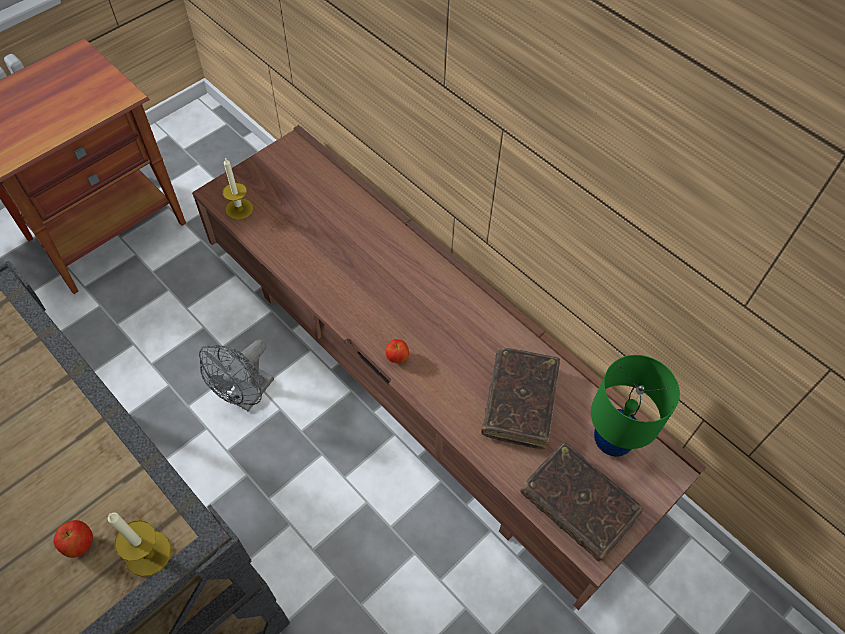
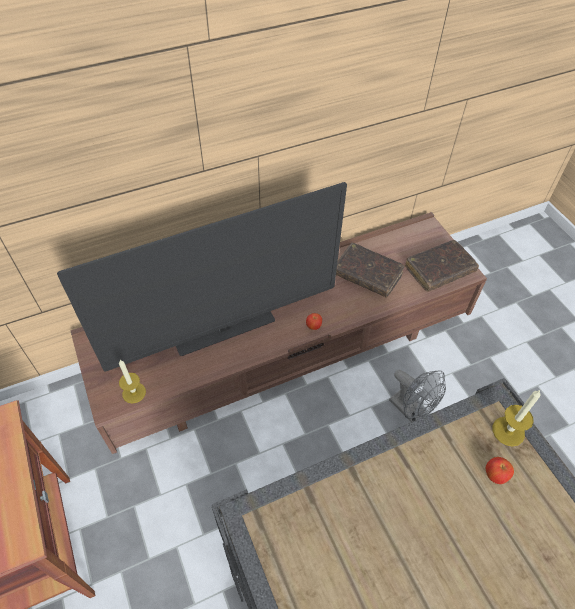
camera: 70 degrees left, 5 degrees down
grey fan [199,340,274,411] -> grey fan moved to [389,370,446,422]
green table lamp [591,355,680,457] -> none
none -> television [57,182,347,372]

